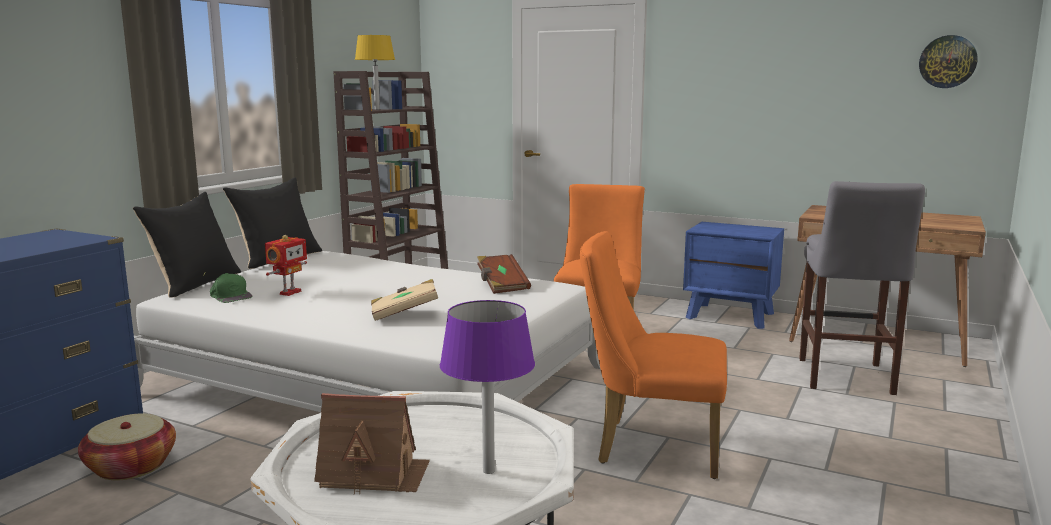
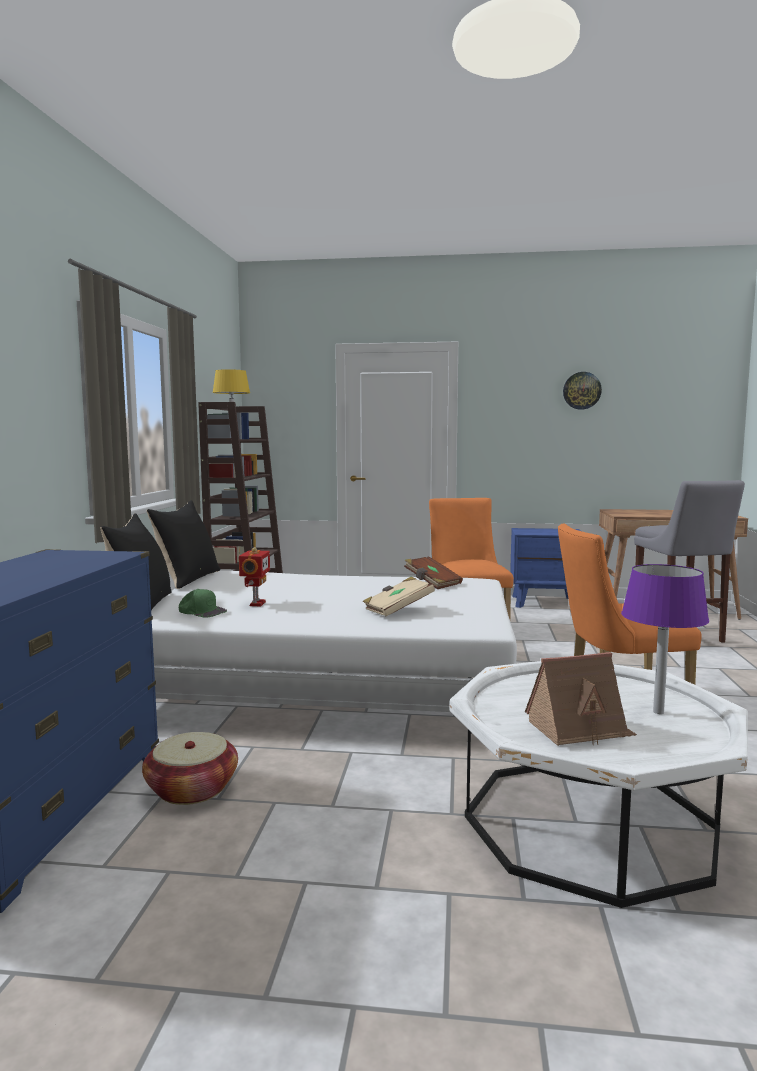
camera: 20 degrees left, 5 degrees down
wall clock [919,35,978,88] -> wall clock moved to [563,372,602,410]

